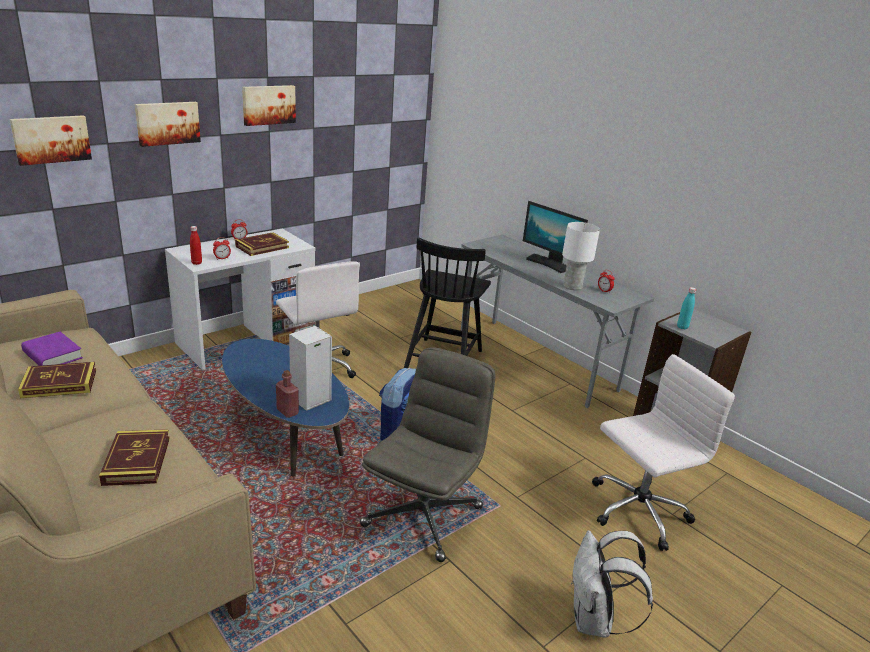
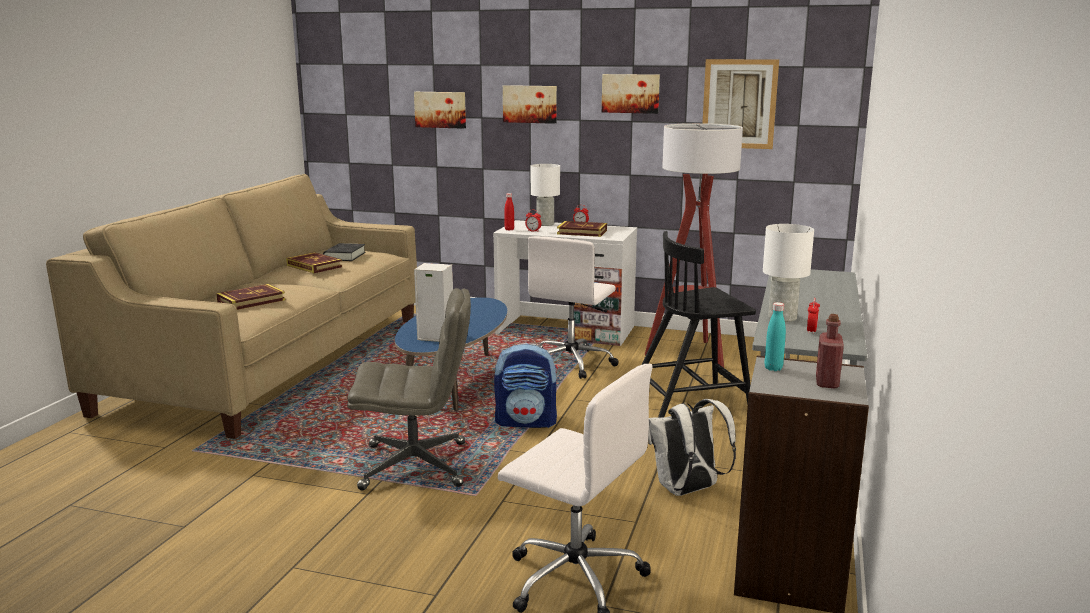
camera: 60 degrees right, 10 degrees down
purple book [21,332,83,366] -> black book [323,243,366,261]
red bottle [276,370,299,418] -> red bottle moved to [816,314,844,388]
monitor [523,201,588,273] -> none
white backpack [571,530,653,638] -> white backpack moved to [648,399,736,496]
none -> white table lamp [531,164,560,226]
none -> floor lamp [645,123,743,368]
none -> picture [703,59,779,149]

